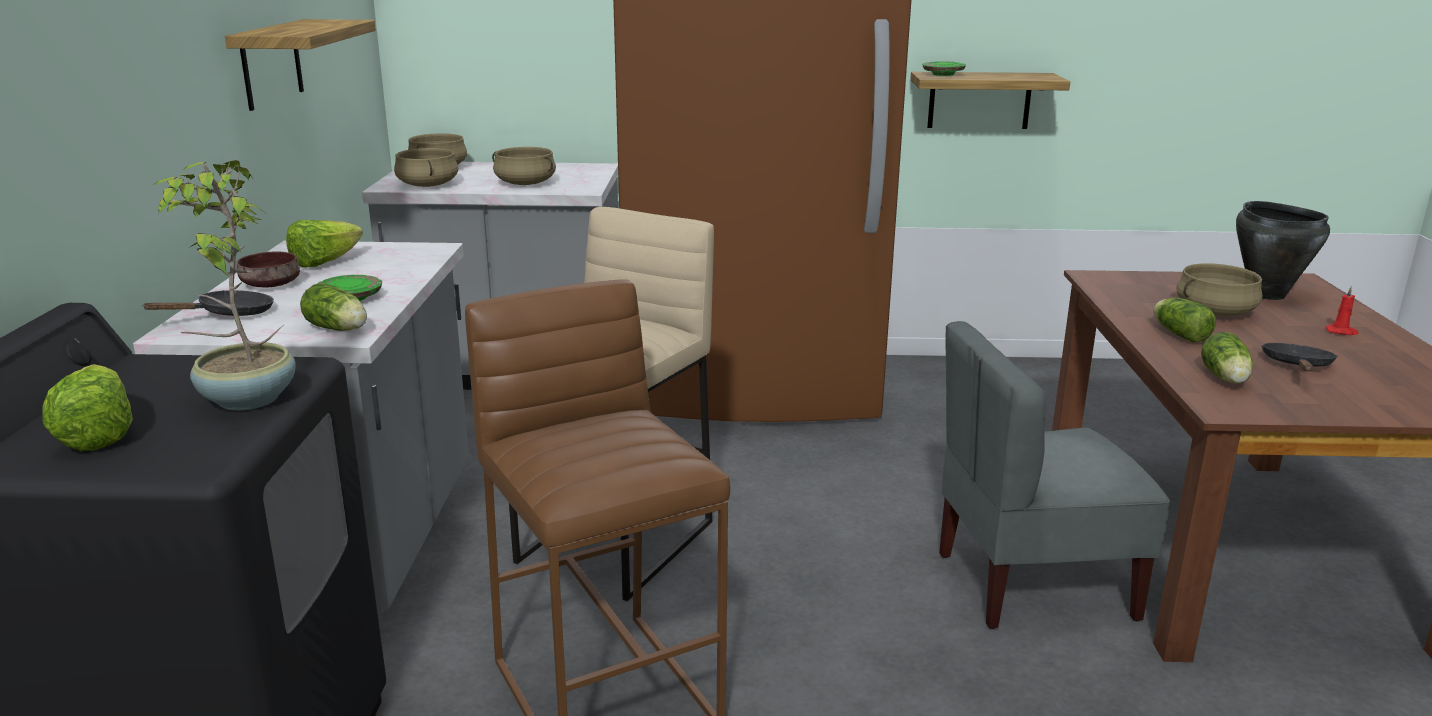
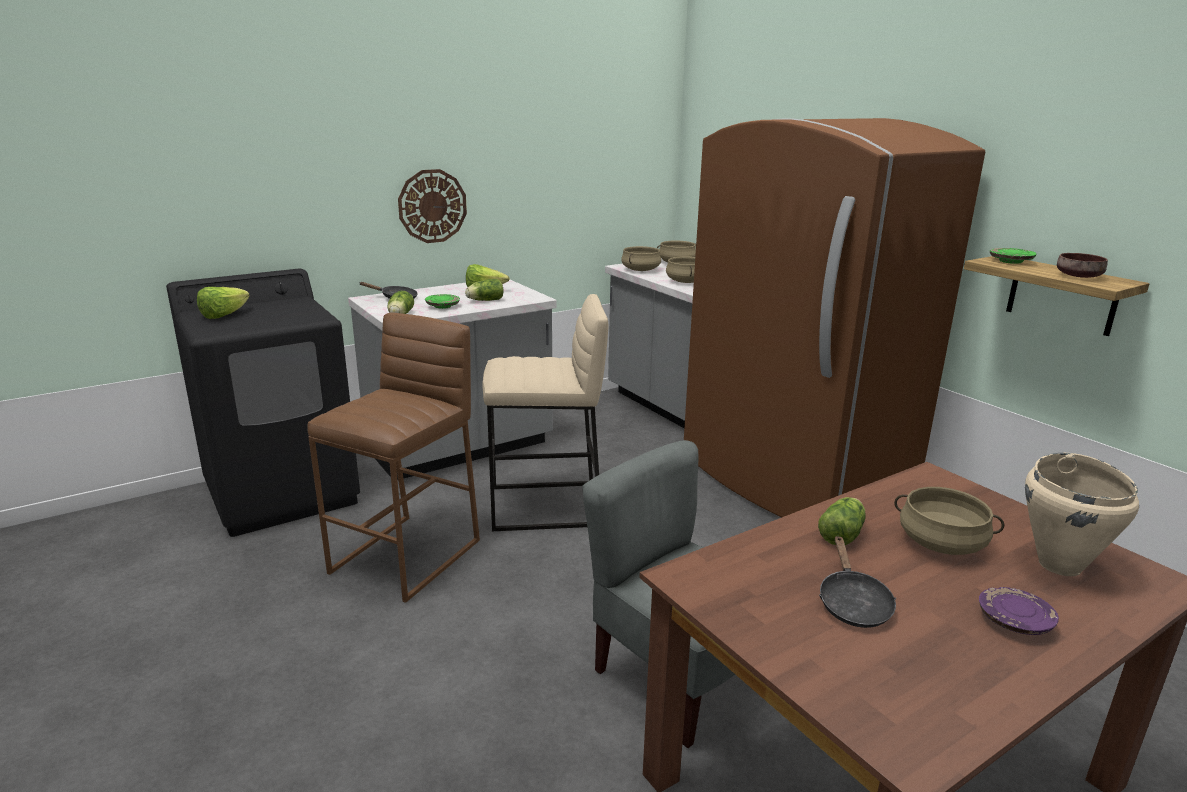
camera: 55 degrees right, 0 degrees up
potted plant [150,160,296,410] -> none
shelf [225,19,376,111] -> none
brown bowl [237,251,300,287] -> brown bowl moved to [1057,253,1108,278]
lettuce [1201,332,1253,384] -> lettuce moved to [465,279,503,301]
black cooking pot [1236,201,1330,300] -> beige cooking pot [1025,453,1139,576]
black frying pan [1262,343,1338,371] -> black frying pan turned 105 degrees clockwise [819,536,896,628]
red candle [1326,286,1358,335] -> purple plate [979,587,1059,635]
none -> wall clock [398,169,467,243]

